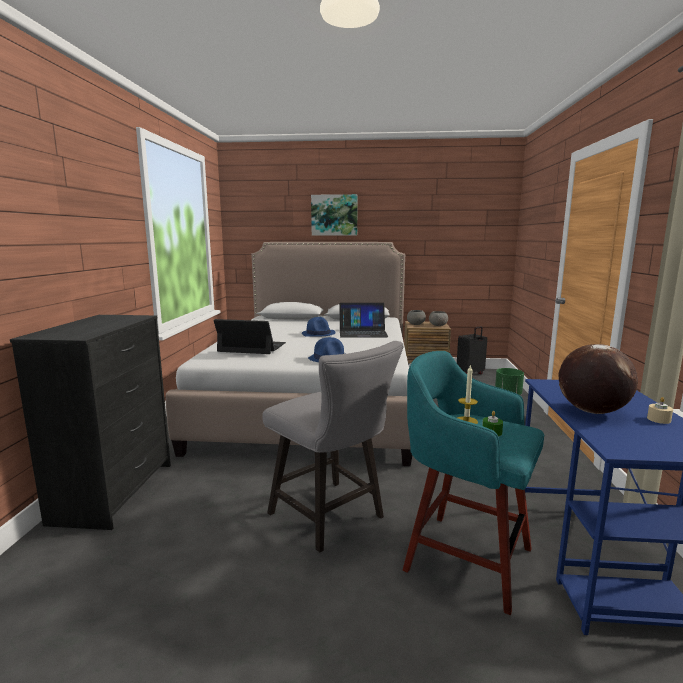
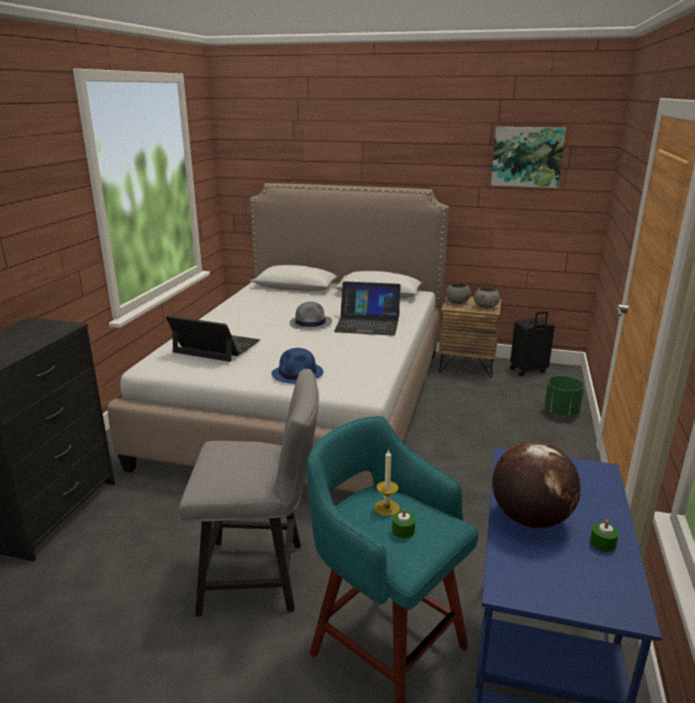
camera: 10 degrees right, 10 degrees up
grey chair [262,341,403,552] -> grey chair turned 60 degrees counterclockwise [179,369,319,616]
blue hat [302,317,336,337] -> grey hat [289,302,332,330]
picture [311,194,358,236] -> picture moved to [491,127,566,188]
beige candle [647,397,673,424] -> green candle [590,519,619,552]

